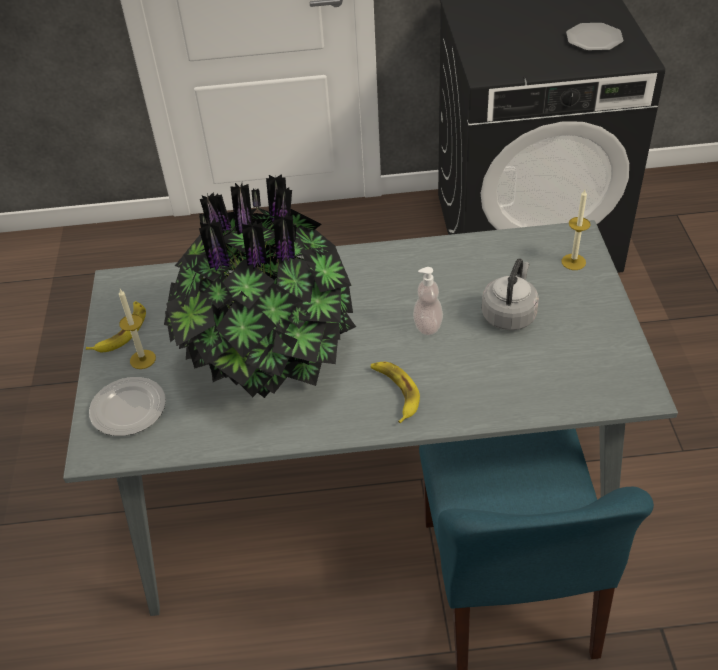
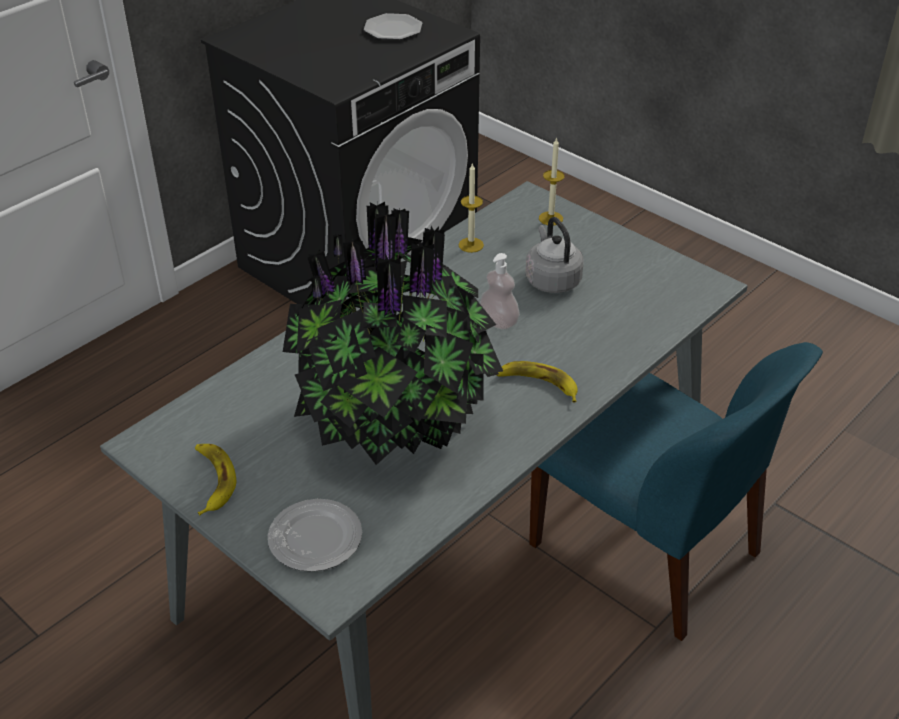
camera: 45 degrees left, 5 degrees down
candle [119,289,156,369] -> candle moved to [458,163,484,253]

